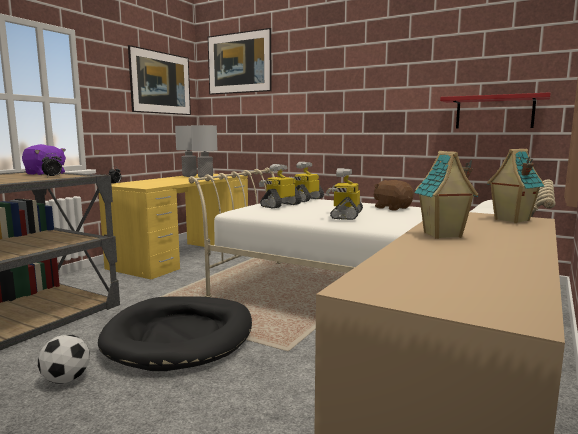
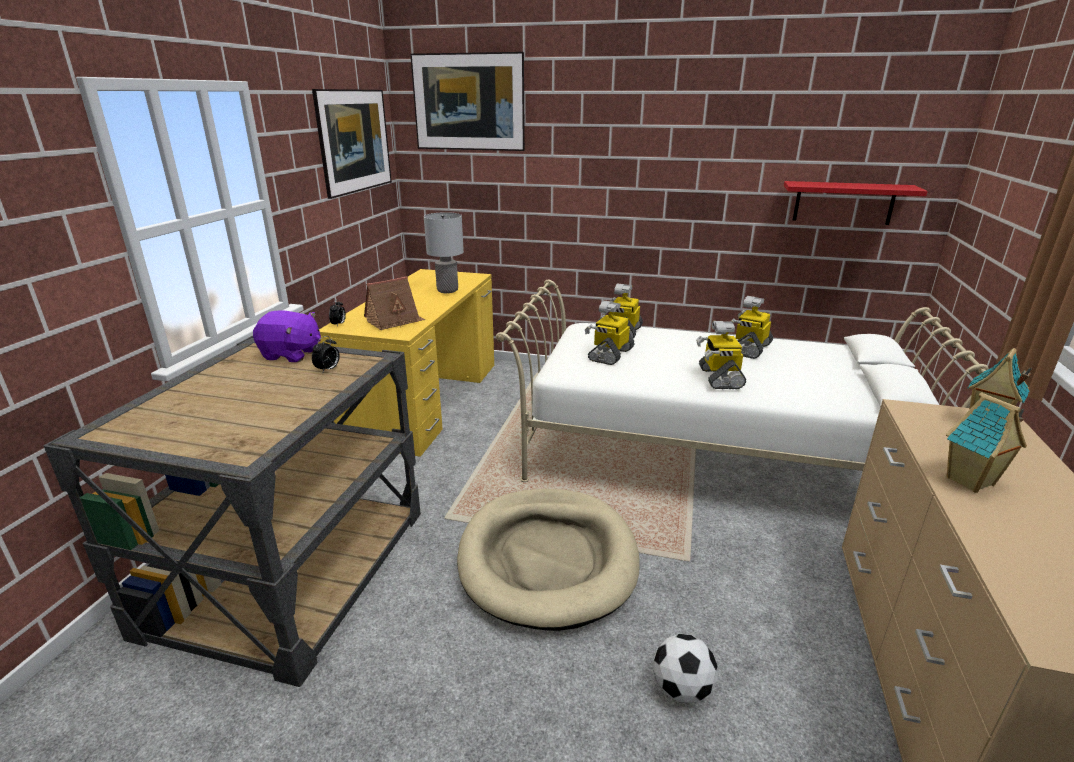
camera: 15 degrees left, 15 degrees up
football [38,335,90,384] -> football moved to [653,634,718,704]
black dog bed [98,296,252,371] -> beige dog bed [457,489,640,631]
grey table lamp [175,125,197,177] -> none
brown plush toy [374,180,414,211] -> toy robot [731,296,773,359]
none -> toy house [364,276,425,330]

